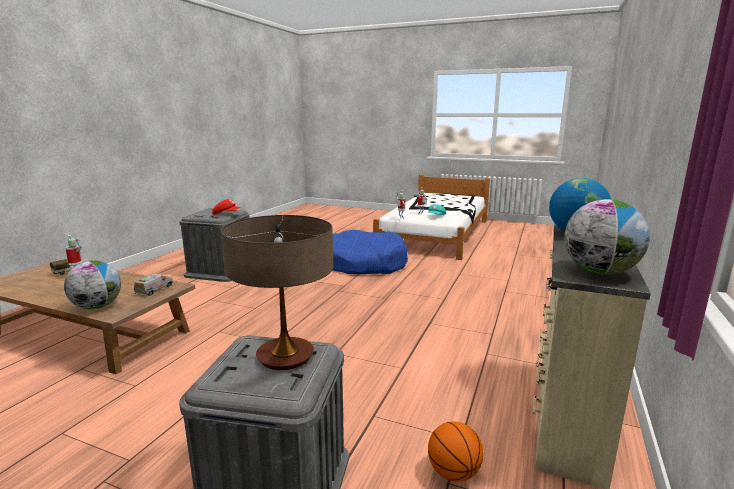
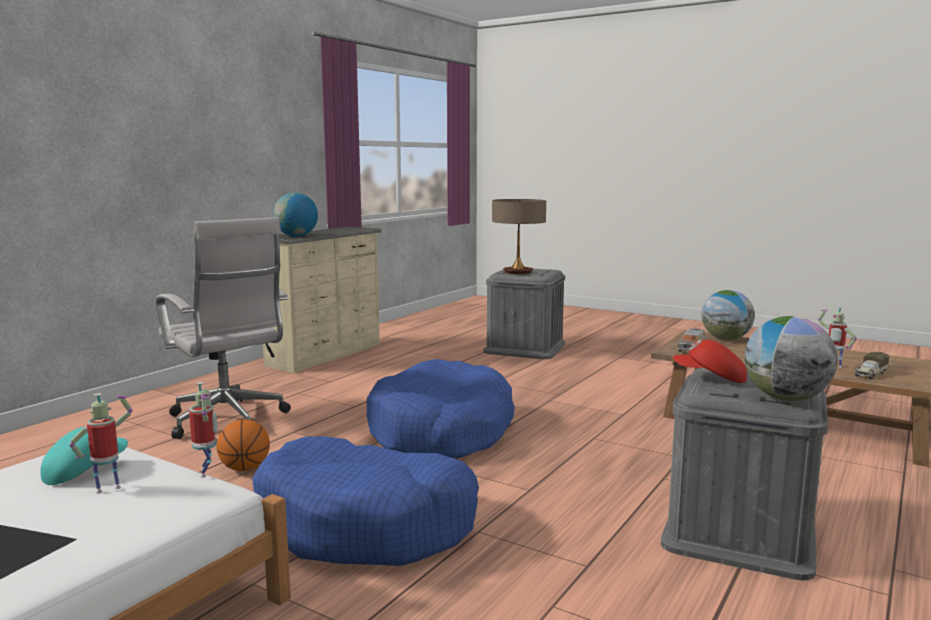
camera: 170 degrees left, 5 degrees down
basketball [428,421,484,482] -> basketball moved to [217,420,270,471]
globe [564,199,650,275] -> globe moved to [745,316,838,401]
none -> white office chair [156,217,291,439]
none -> blue dog bed [366,359,515,458]

